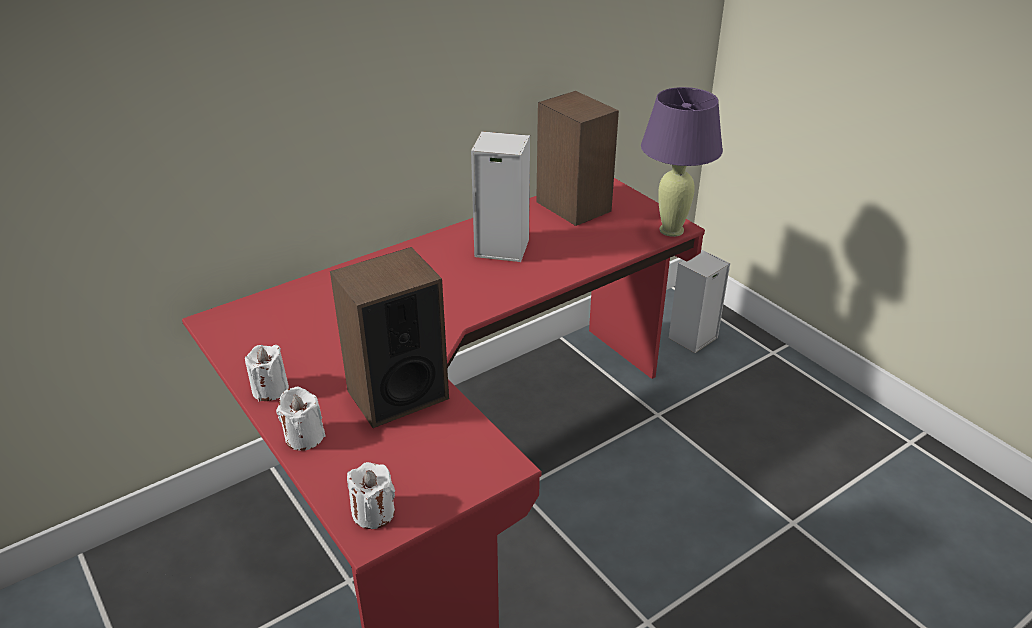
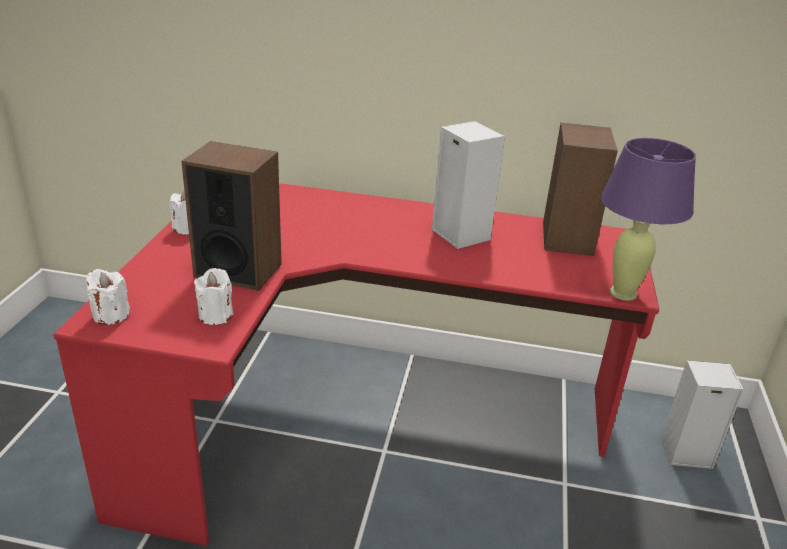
camera: 45 degrees right, 5 degrees down
white candle [276,387,326,451] -> white candle moved to [194,268,233,325]

